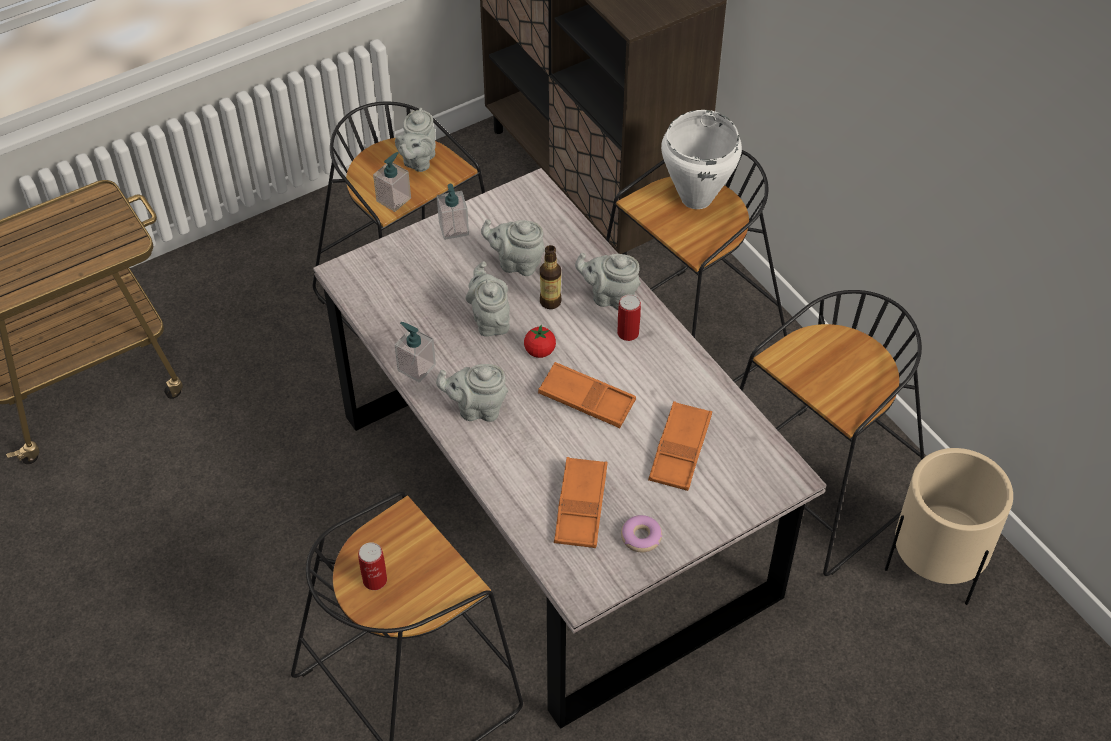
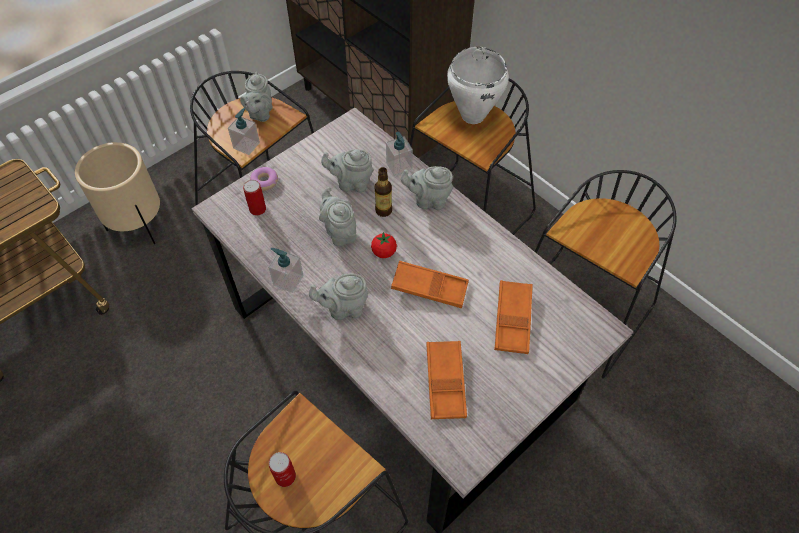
camera: 10 degrees left, 5 degrees up
soap dispenser [437,184,469,240] -> soap dispenser moved to [386,132,413,176]
can [617,294,641,341] -> can moved to [243,180,266,216]
donut [621,515,662,553] -> donut moved to [250,167,278,191]
beige planter [885,448,1013,605] -> beige planter moved to [75,142,160,244]

